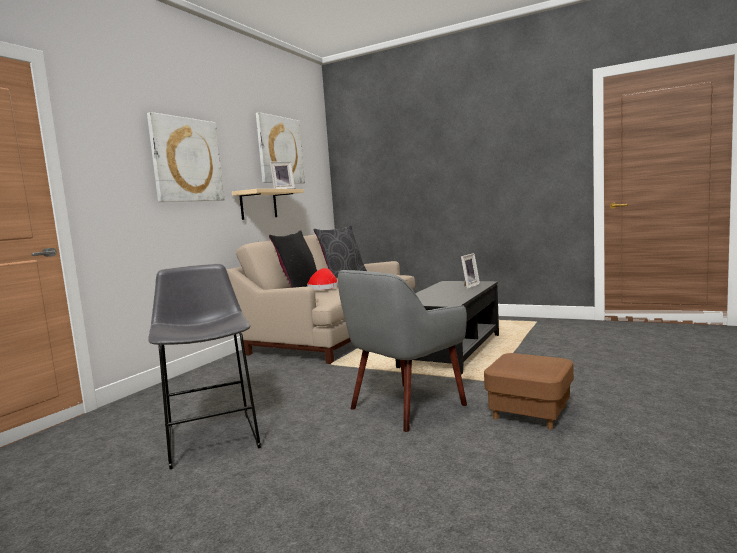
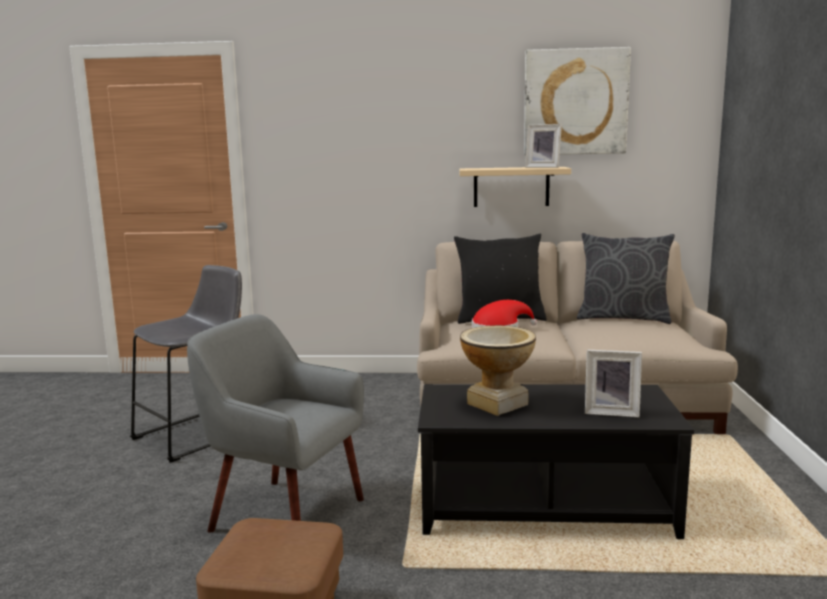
camera: 65 degrees right, 5 degrees up
picture [147,112,224,202] -> none
none -> vase [460,325,536,416]

